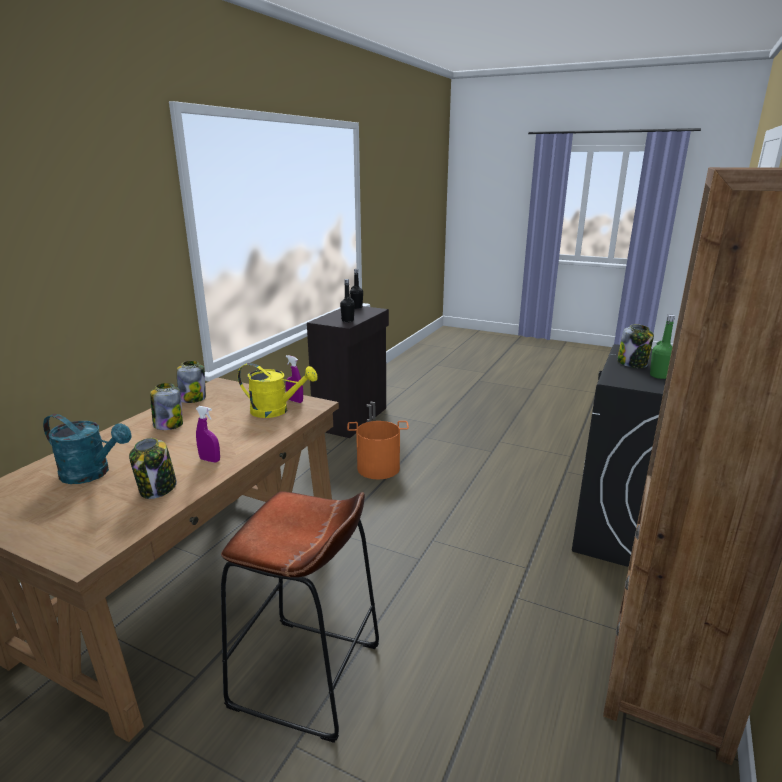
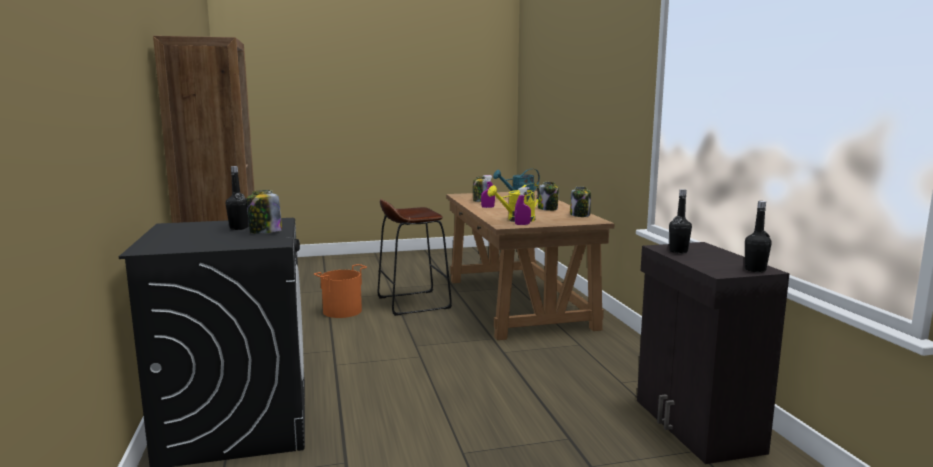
camera: 140 degrees right, 10 degrees down
orange bucket [347,421,409,479] -> orange bucket moved to [314,264,367,318]
green bottle [650,315,675,379] -> black bottle [226,166,248,230]

